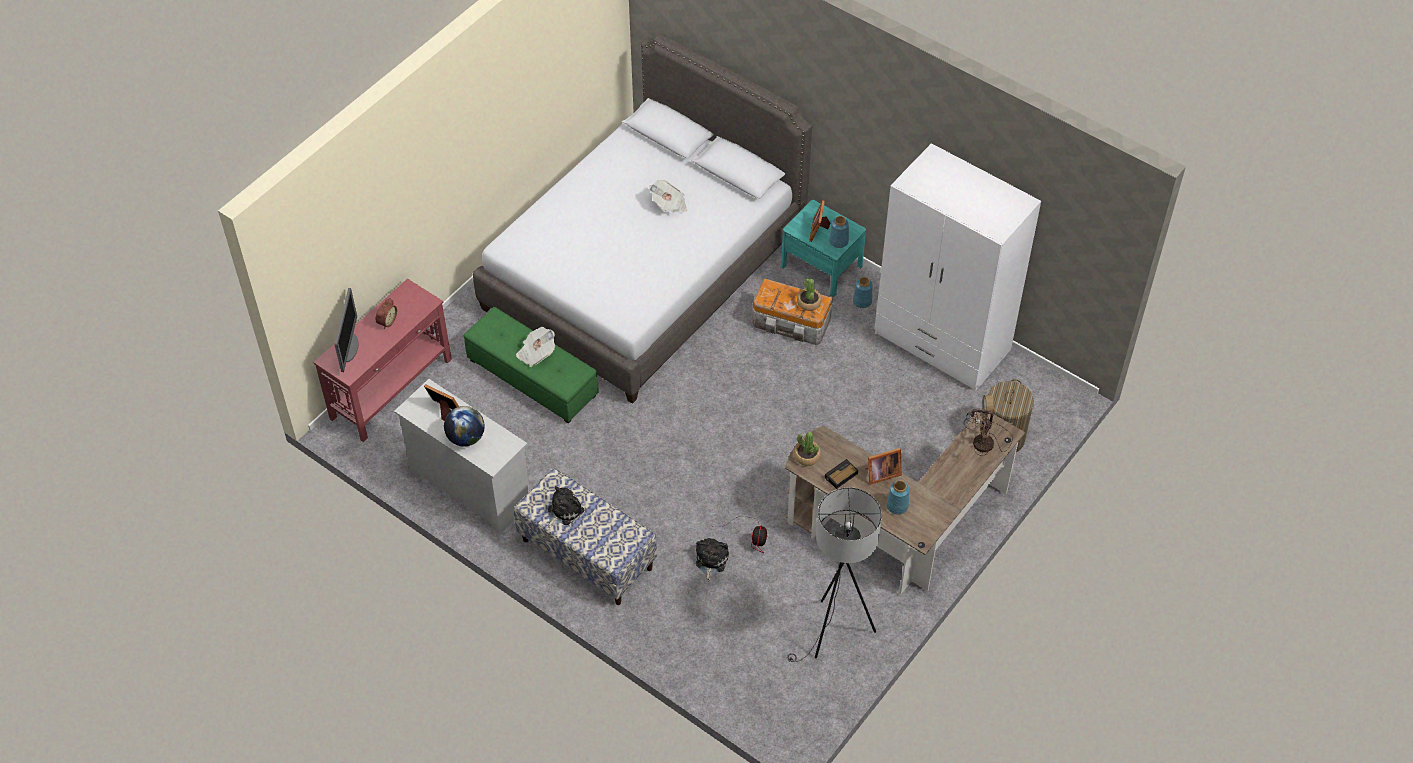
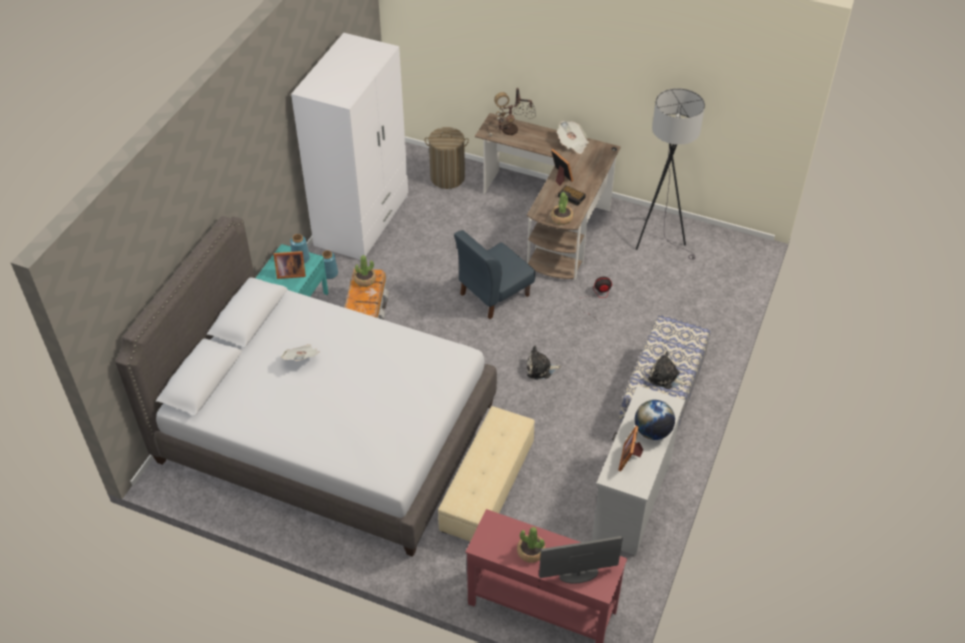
camera: 105 degrees left, 5 degrees down
alarm clock [376,298,397,329] -> potted plant [517,527,546,563]
green ottoman [464,307,598,423] -> beige ottoman [438,406,535,541]
newspaper [516,327,555,367] -> newspaper moved to [557,121,589,154]
plush toy [696,538,729,581] -> plush toy moved to [527,346,561,380]
blue vase [886,481,909,514] -> none
none -> blue chair [454,230,535,319]

